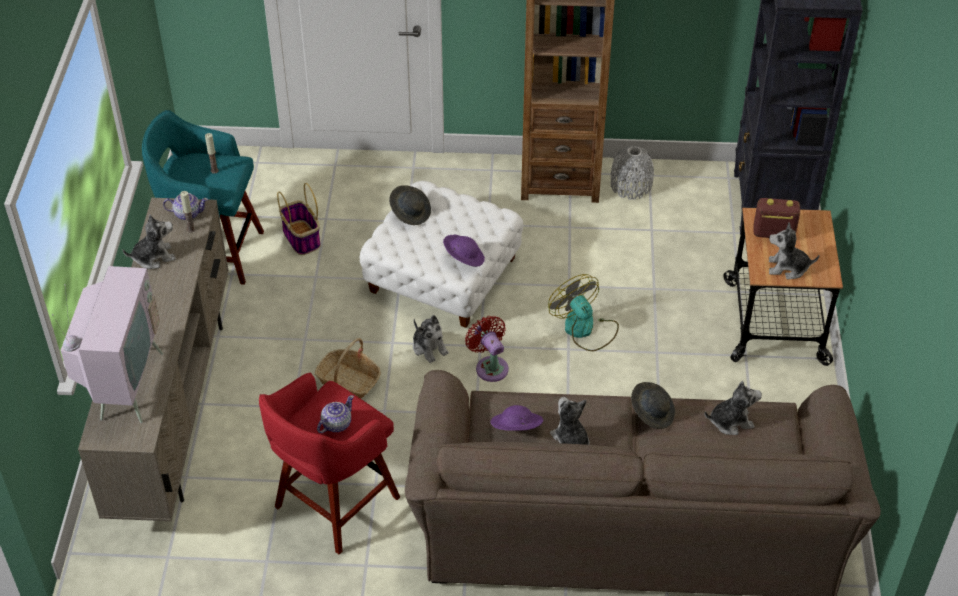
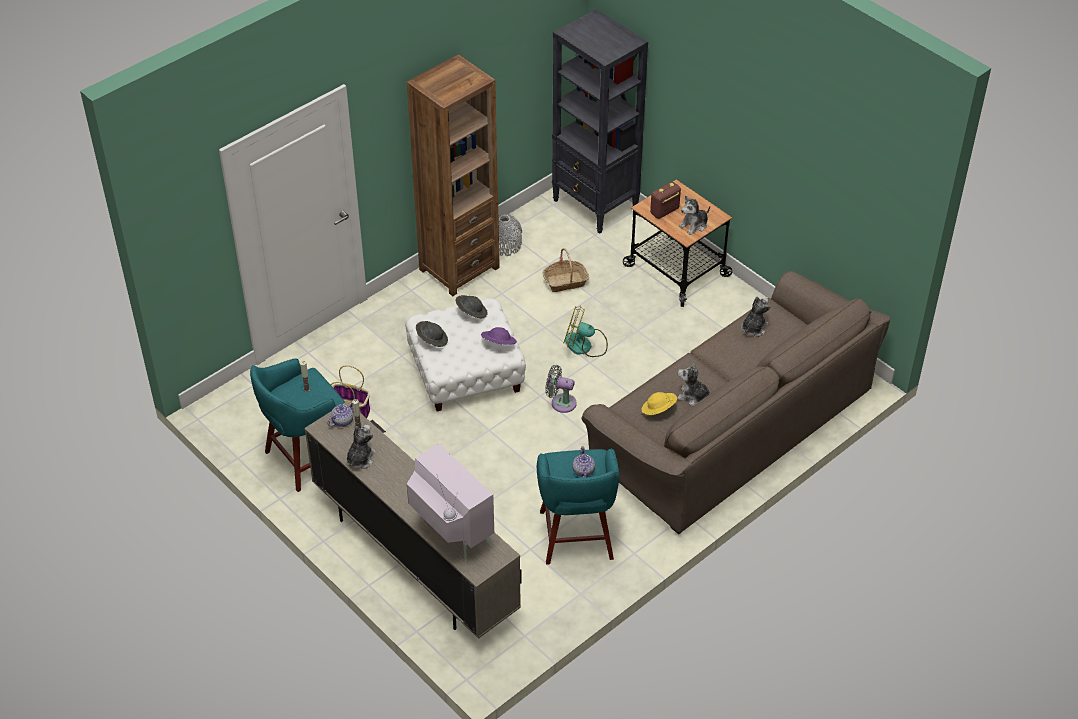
camera: 45 degrees left, 0 degrees up
red stool [259,373,400,554] -> turquoise stool [537,448,619,565]
basket [315,338,381,399] -> basket moved to [542,248,589,292]
plush toy [413,315,449,363] -> none
red fan [465,316,509,382] -> grey fan [545,365,577,413]
purple hat [490,405,543,431] -> yellow hat [642,392,677,415]
grey hat [631,382,675,429] -> grey hat moved to [455,295,488,318]

